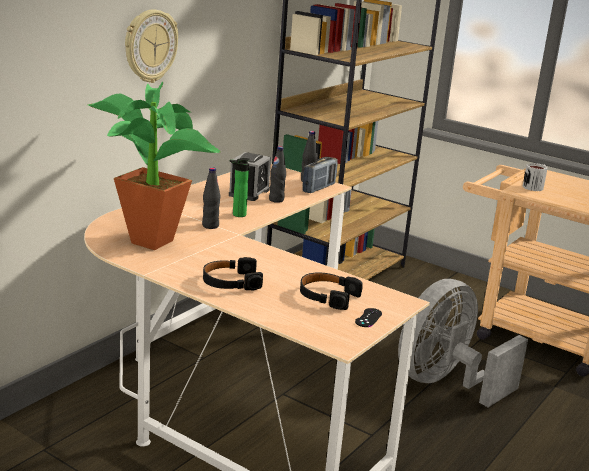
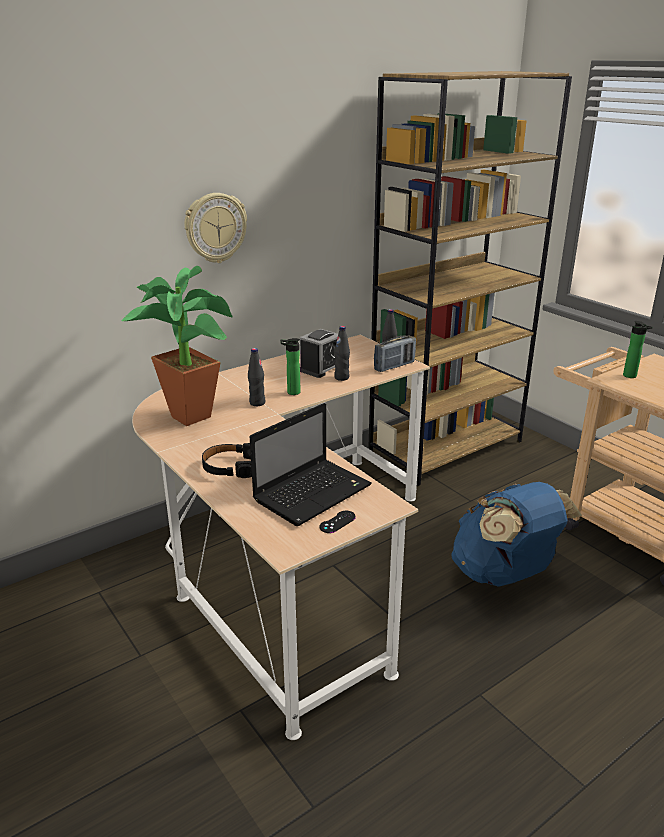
camera: 20 degrees right, 5 degrees up
black headphones [300,273,363,310] -> laptop [250,403,372,526]
grey fan [398,279,528,407] -> blue backpack [451,482,582,587]
mug [522,163,548,191] -> bottle [623,321,653,378]

